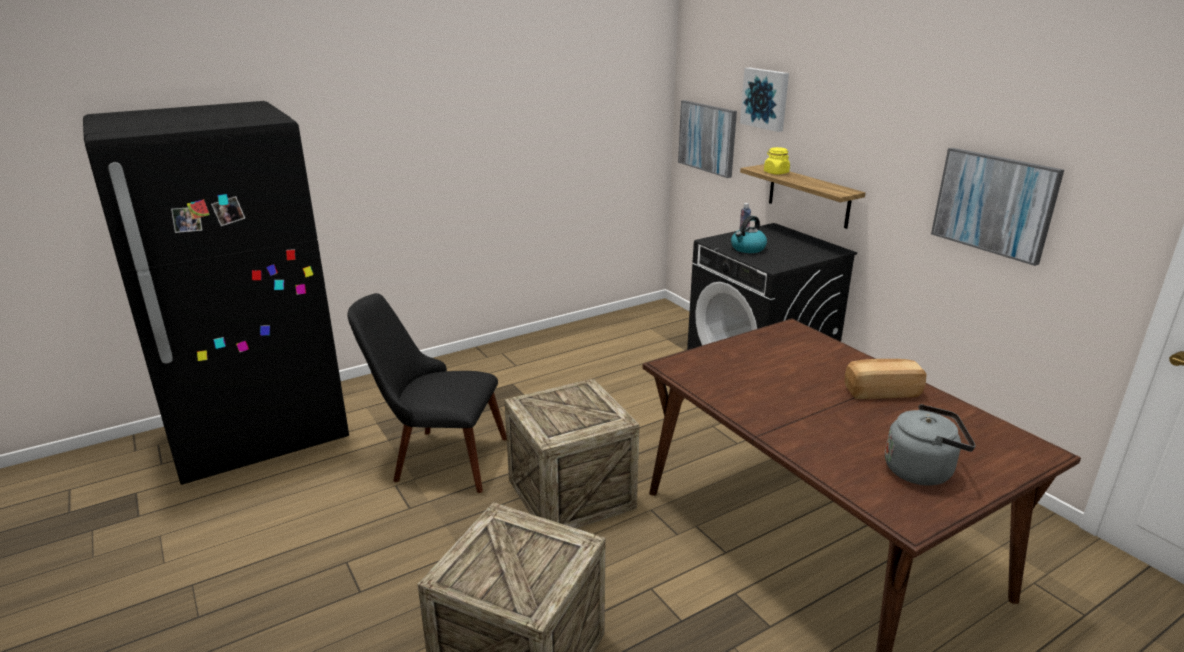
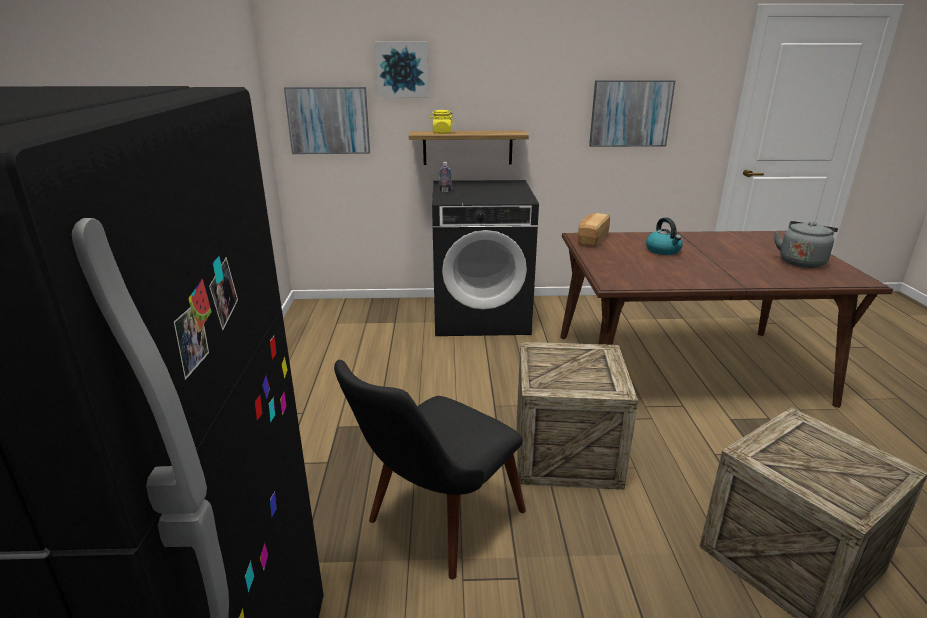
camera: 60 degrees left, 0 degrees up
kettle [731,216,767,253] -> kettle moved to [646,218,683,255]
bread [844,359,927,399] -> bread moved to [578,213,610,247]

